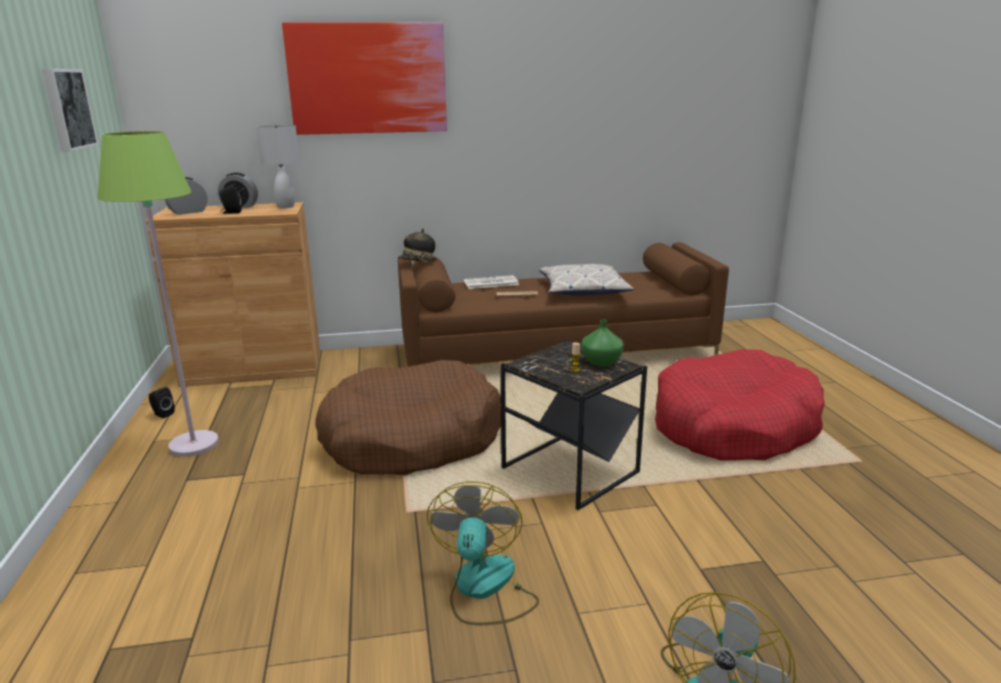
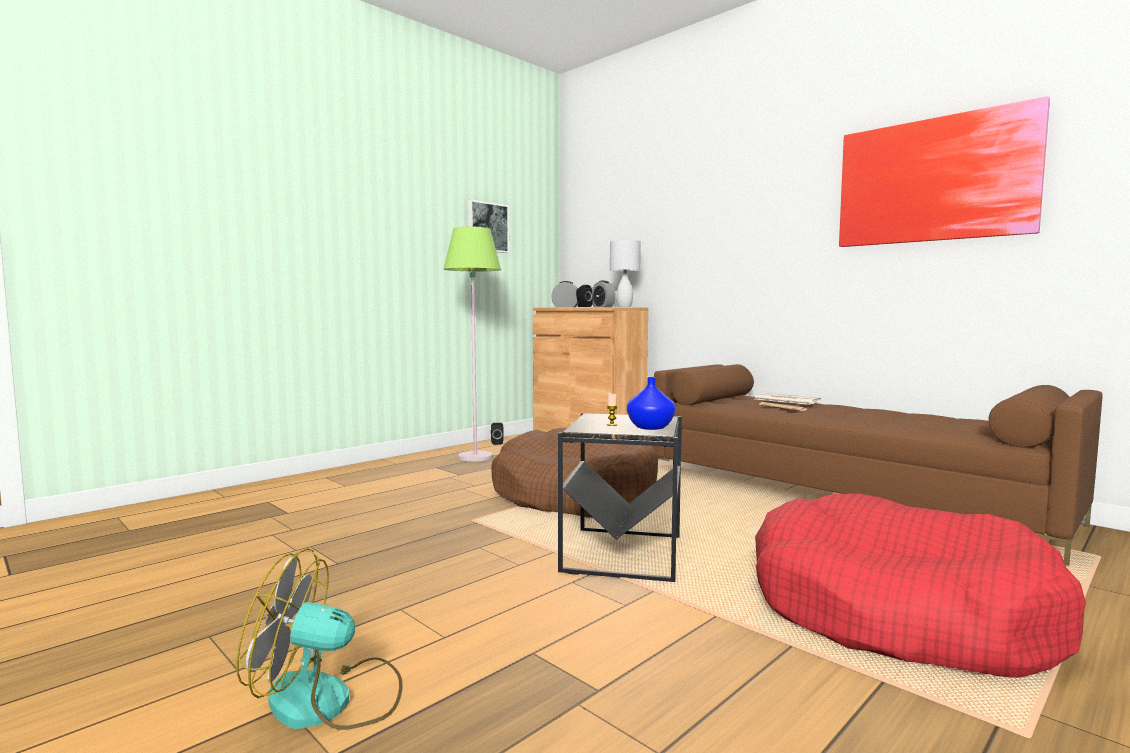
camera: 55 degrees right, 15 degrees down
picture [282,22,447,135] -> picture moved to [839,96,1050,247]
hat [398,229,437,262] -> none
fan [427,482,539,625] -> none
pillow [539,263,634,296] -> none
green vase [581,320,624,366] -> blue vase [627,377,675,430]

